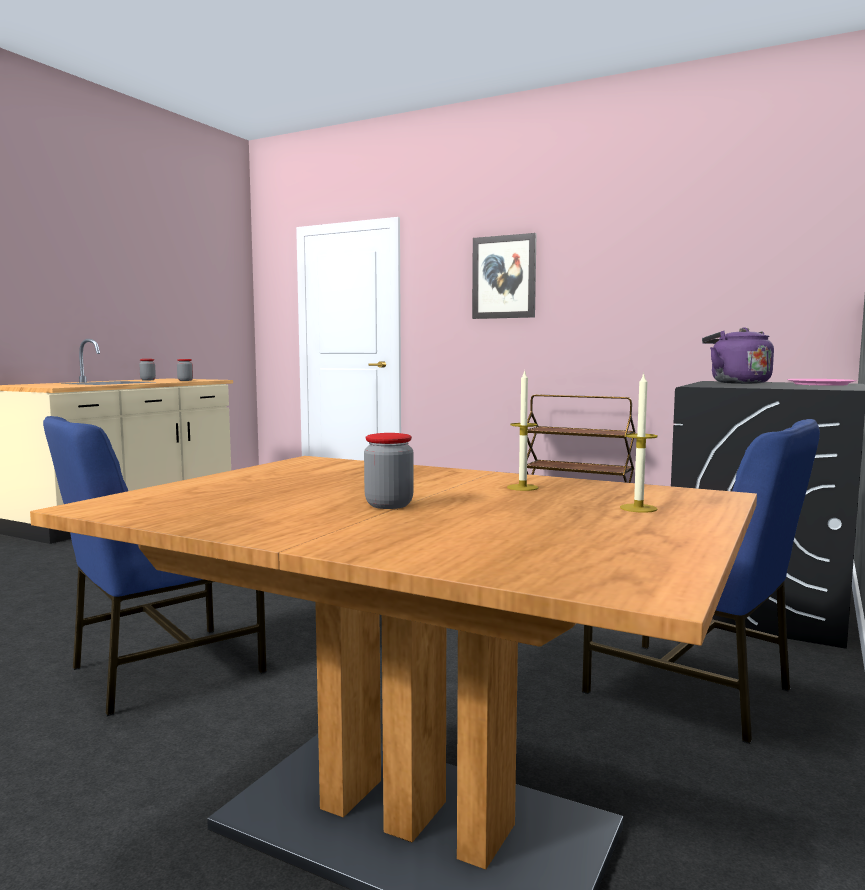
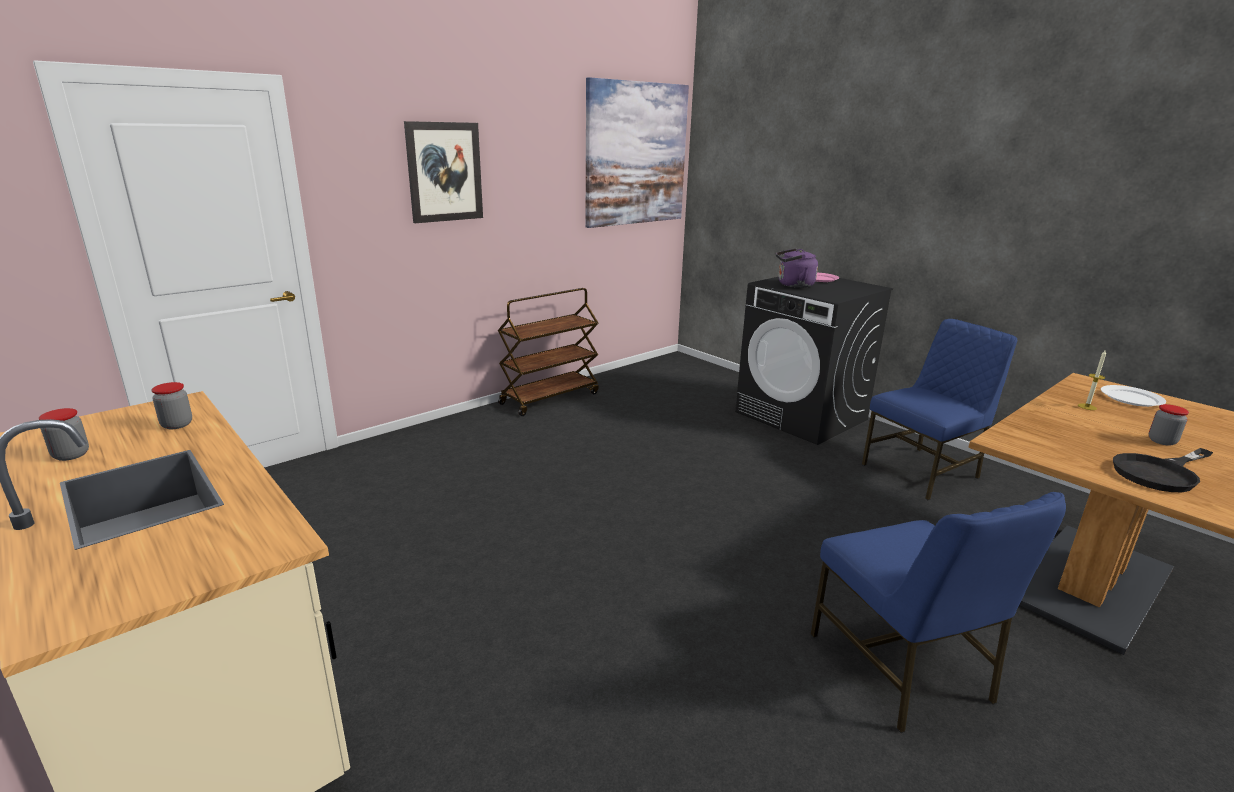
camera: 70 degrees left, 15 degrees up
candle [620,372,658,513] -> white plate [1101,385,1166,407]
none -> picture [586,77,689,228]
none -> black frying pan [1113,448,1213,492]

